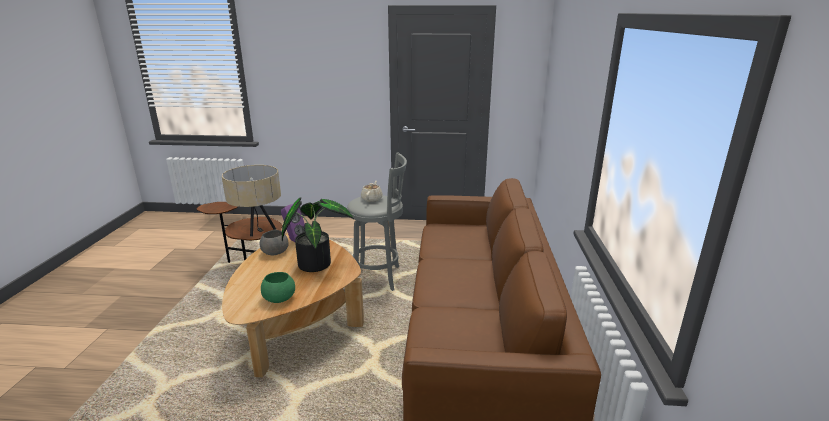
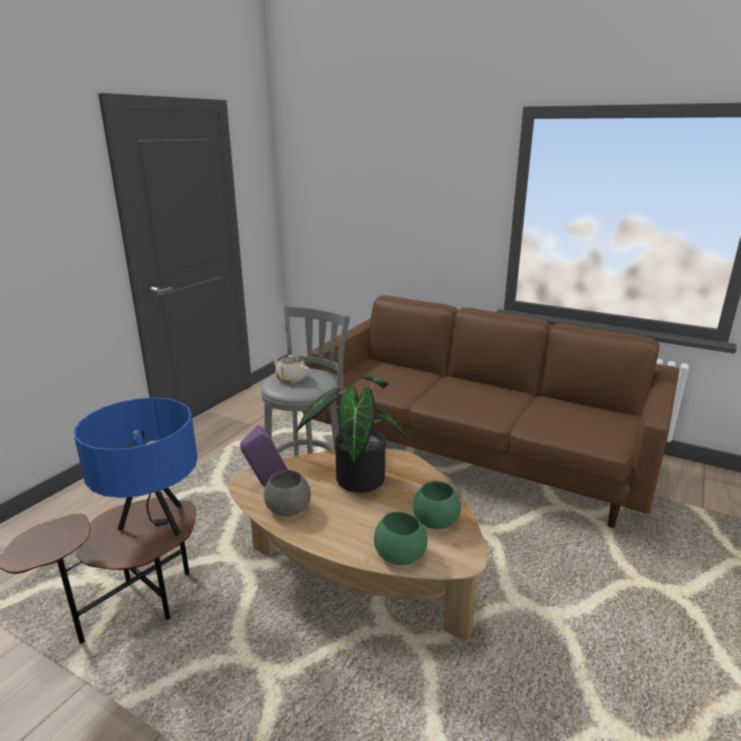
camera: 65 degrees left, 0 degrees up
beige table lamp [222,165,281,236] -> blue table lamp [74,398,198,536]
none -> green bowl [374,511,428,565]

